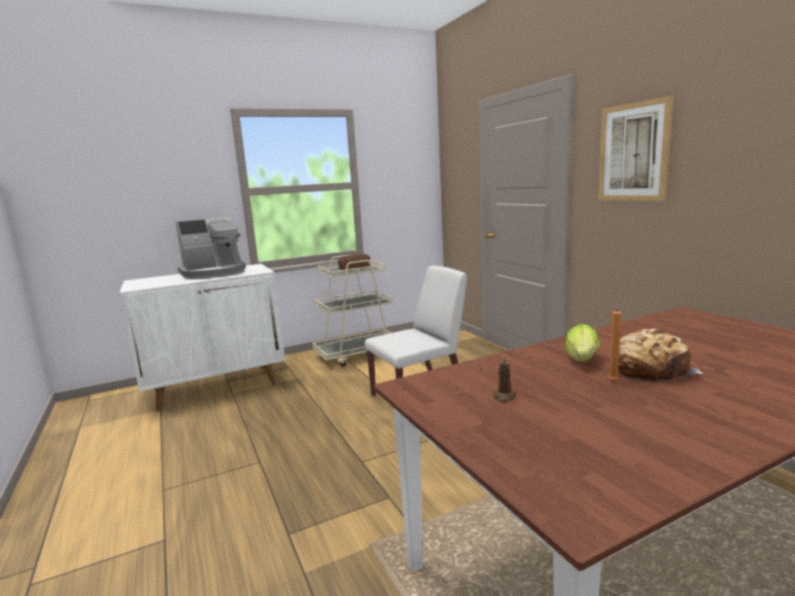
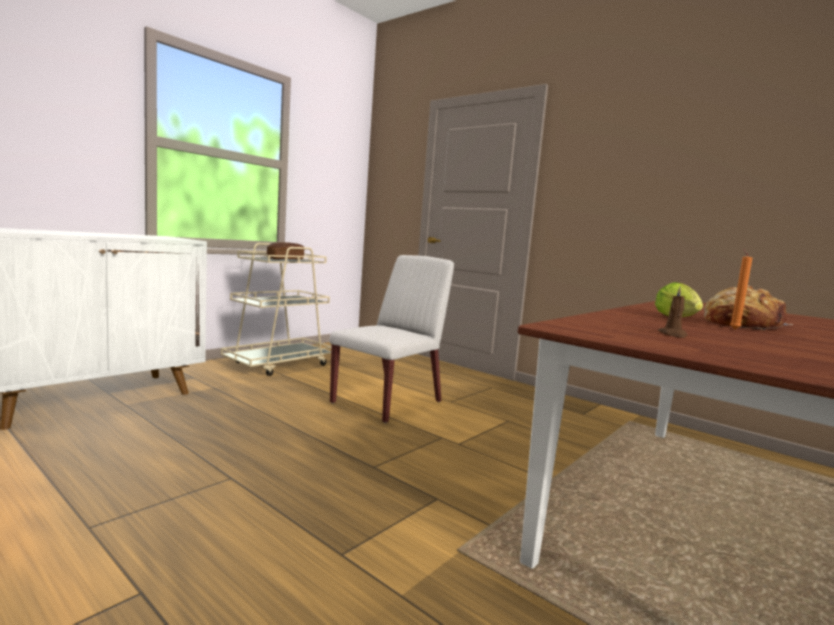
camera: 25 degrees left, 5 degrees down
coffee machine [176,218,246,279] -> none
picture [598,95,674,201] -> none

